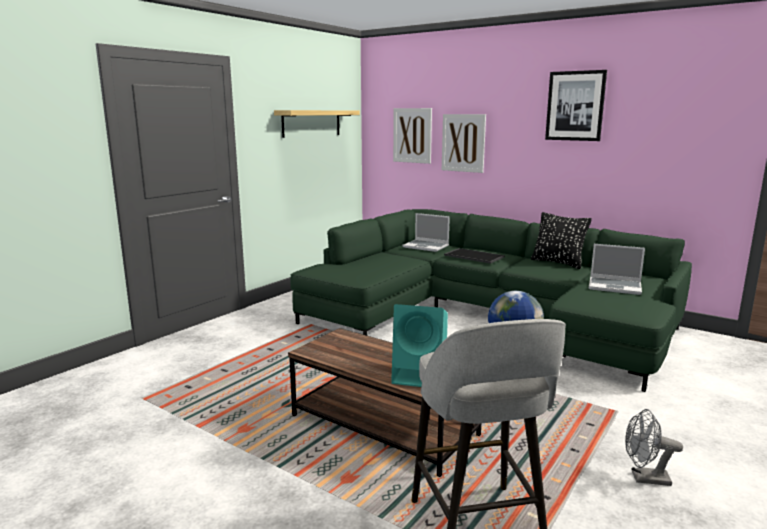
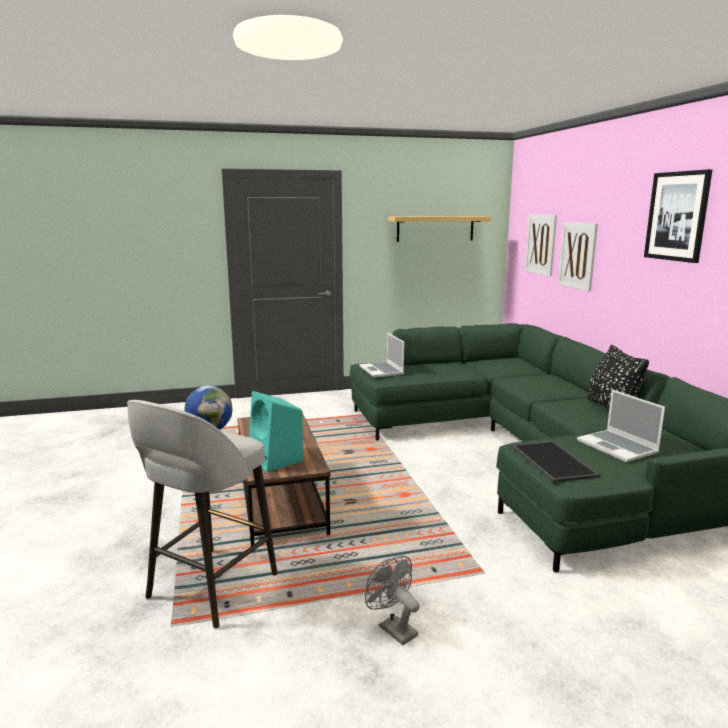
camera: 40 degrees right, 0 degrees up
laptop [403,213,450,252] -> laptop moved to [359,333,404,378]
tray [444,248,505,264] -> tray moved to [512,441,600,483]

